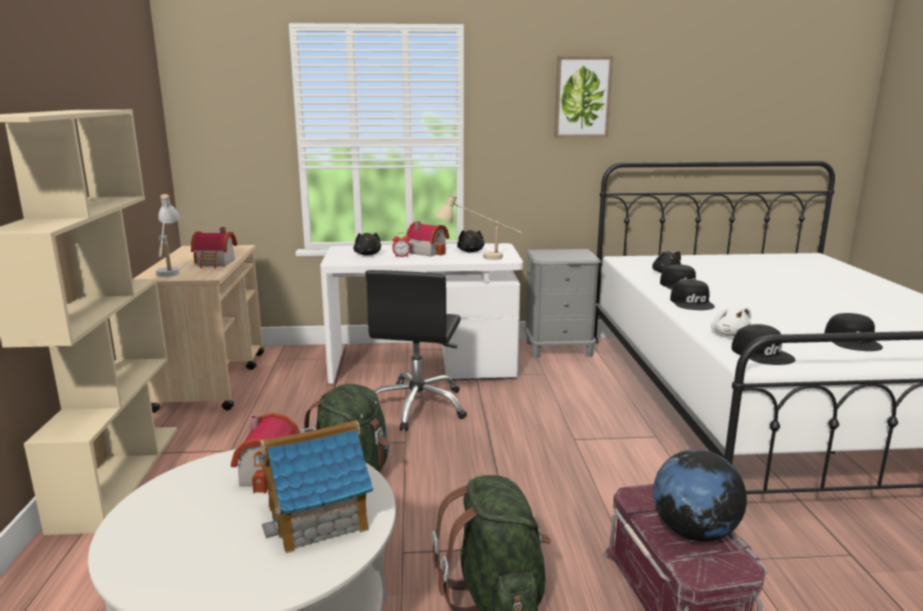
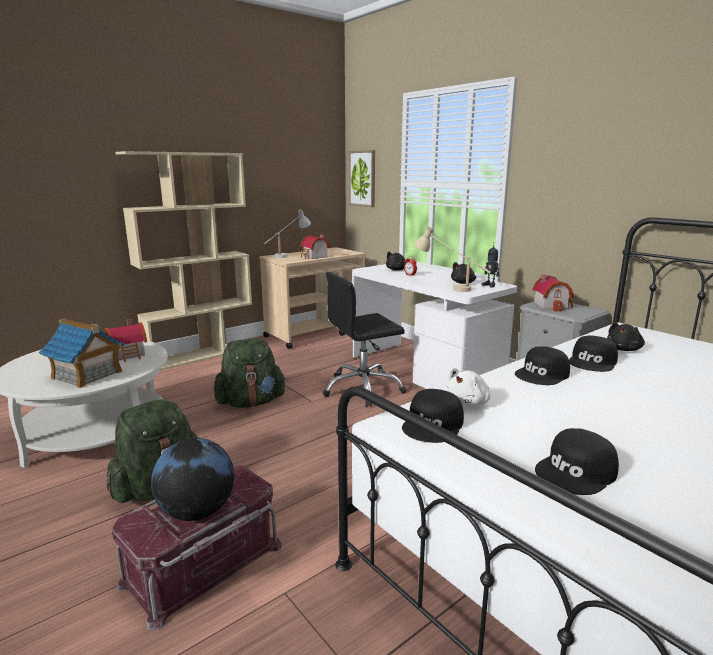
camera: 55 degrees right, 0 degrees up
toy house [406,221,449,257] -> toy house moved to [533,275,574,312]
picture [554,56,613,138] -> picture moved to [349,150,375,207]
none -> toy robot [481,246,499,288]

